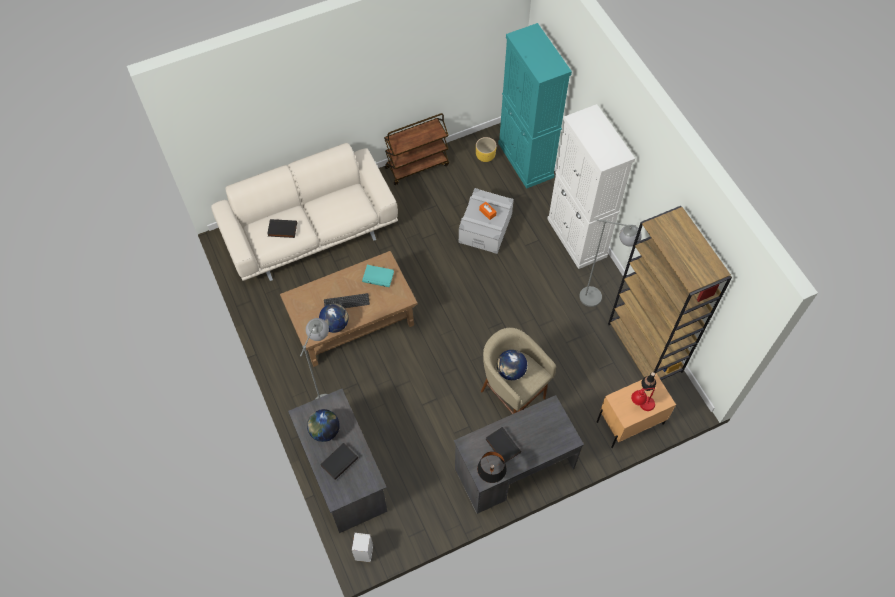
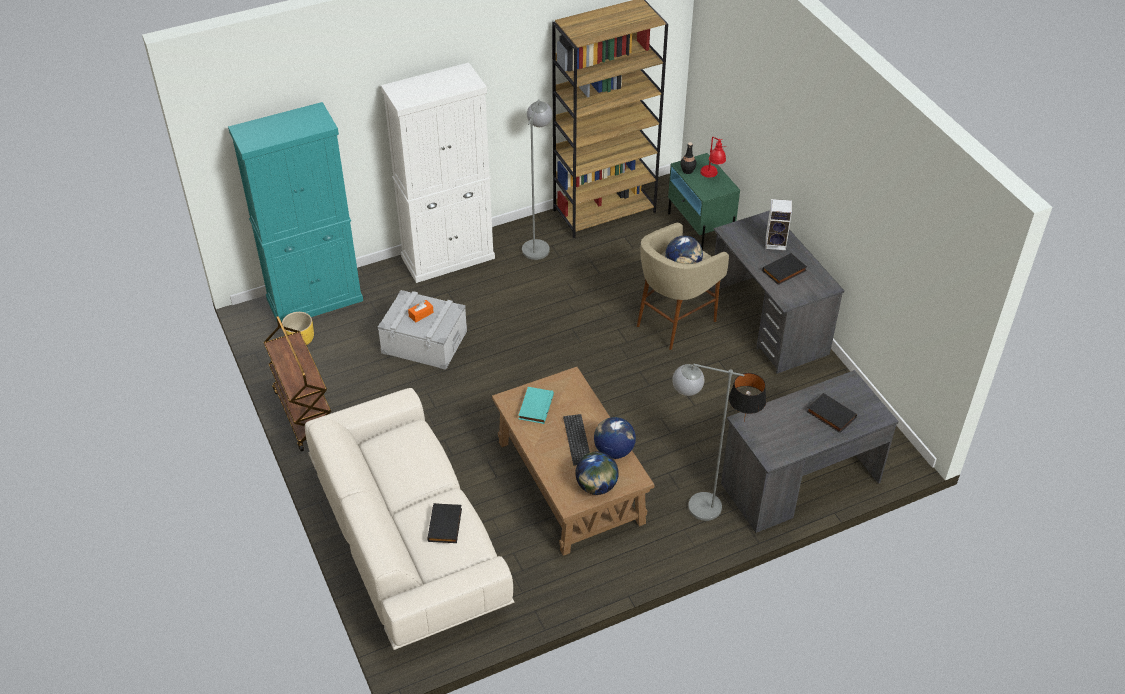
camera: 90 degrees left, 15 degrees down
globe [307,409,340,442] -> globe moved to [575,452,619,495]
speaker [352,533,373,562] -> speaker moved to [766,199,792,250]
black table lamp [477,451,507,483] -> black table lamp moved to [729,373,766,422]
beige nightstand [597,373,676,448] -> green nightstand [668,153,740,250]

